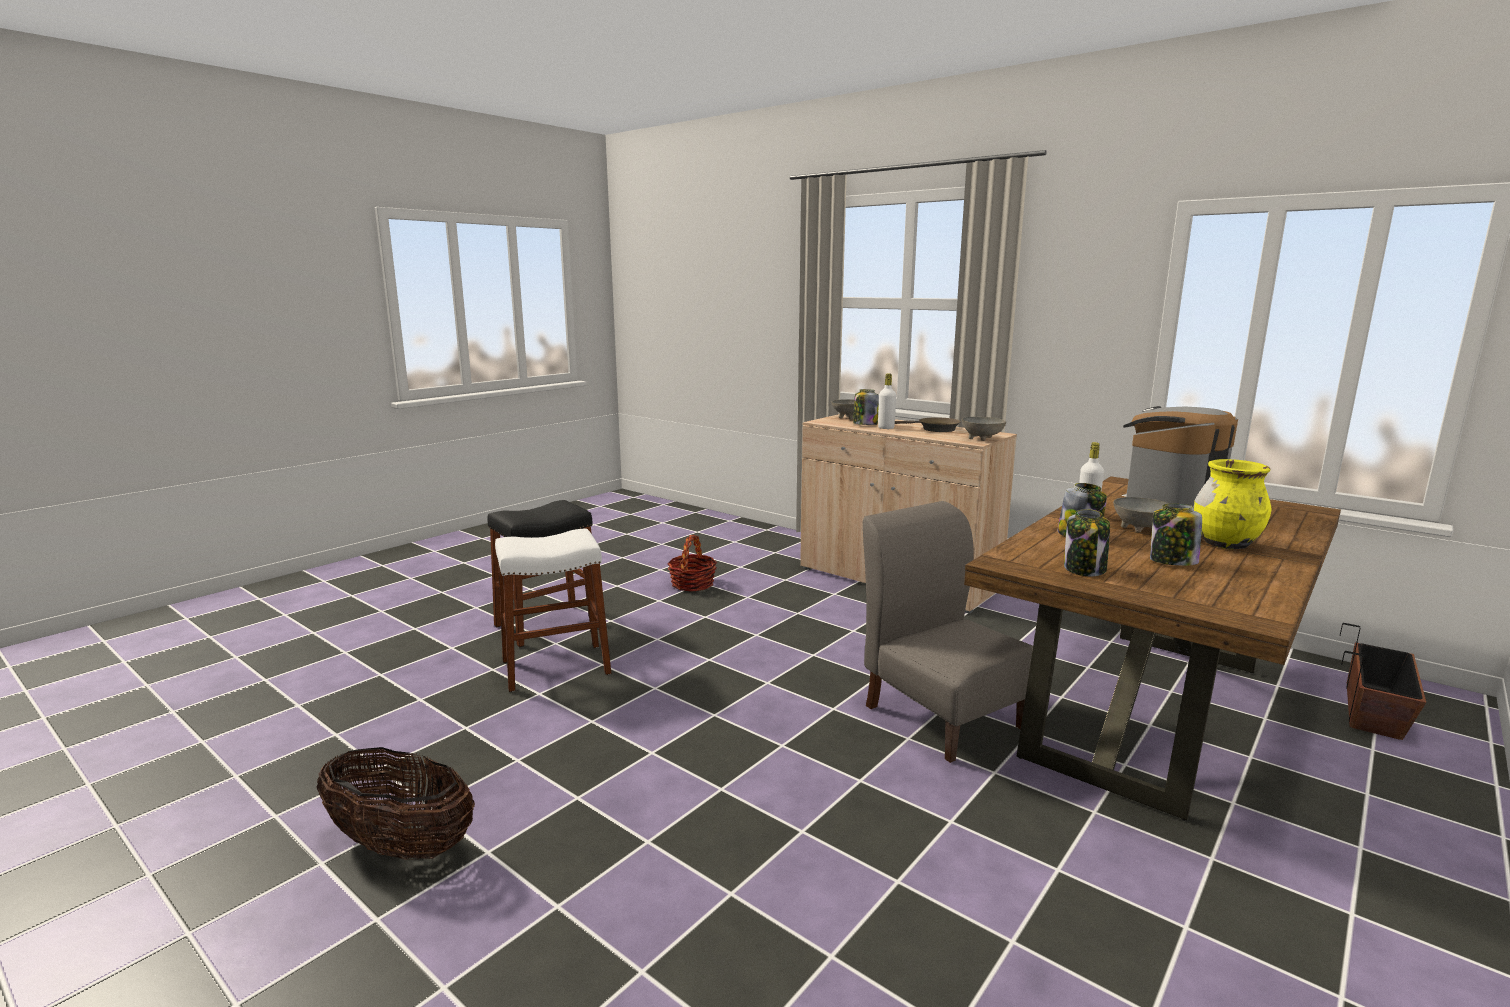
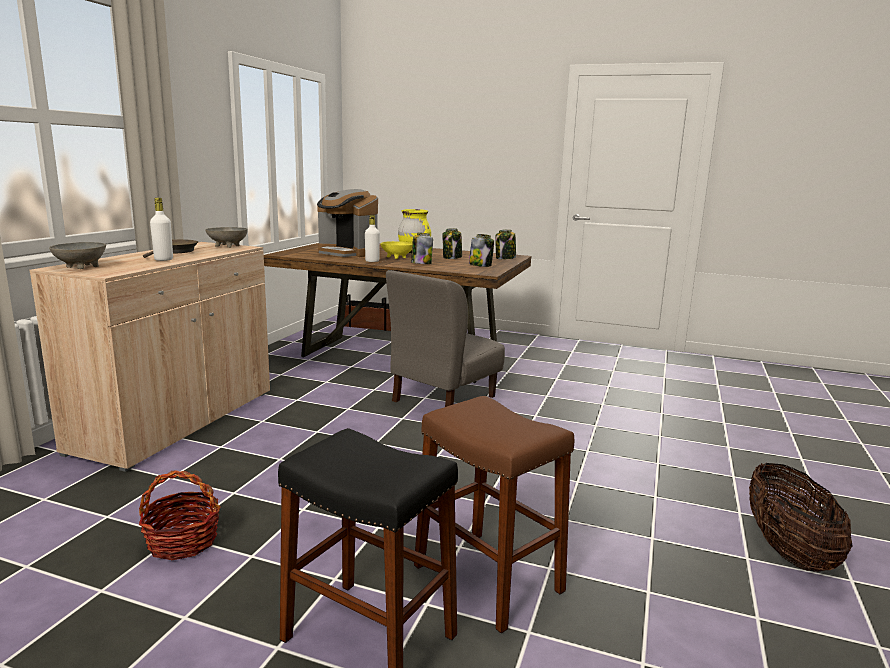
camera: 110 degrees left, 0 degrees up
white stool [495,529,611,692] -> brown stool [414,396,574,634]
jar [853,389,879,425] -> jar moved to [495,229,516,260]
grey bowl [1113,497,1169,533] -> yellow bowl [380,241,412,259]

